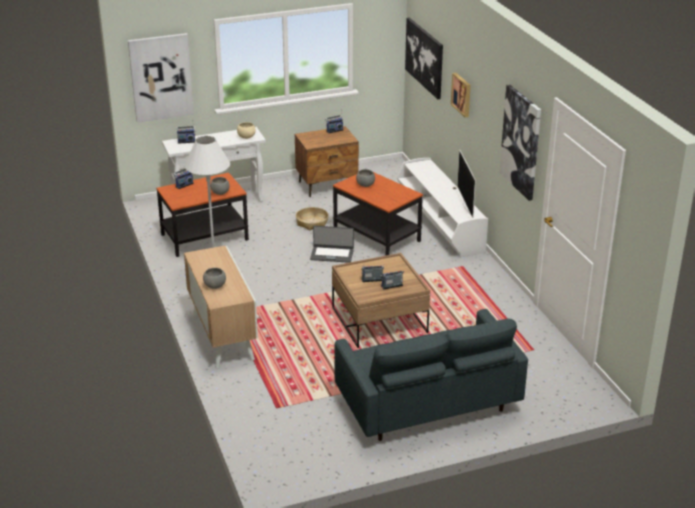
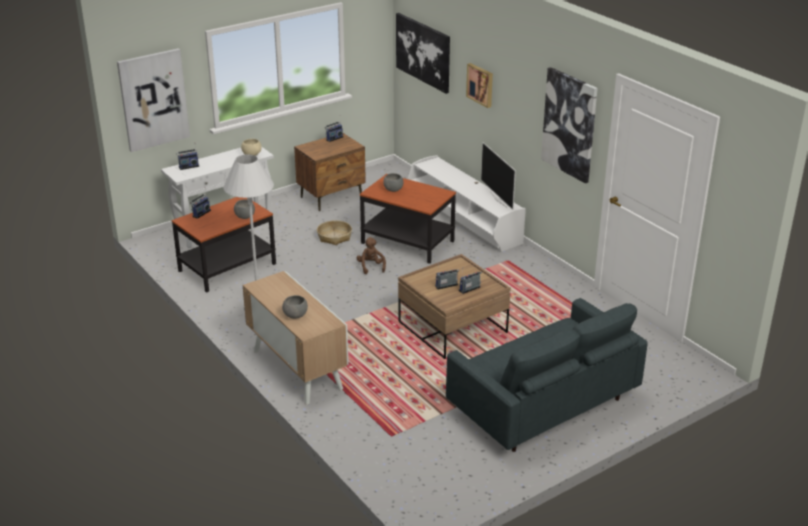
camera: 15 degrees left, 0 degrees up
laptop [310,226,354,263] -> brown plush toy [357,237,386,274]

